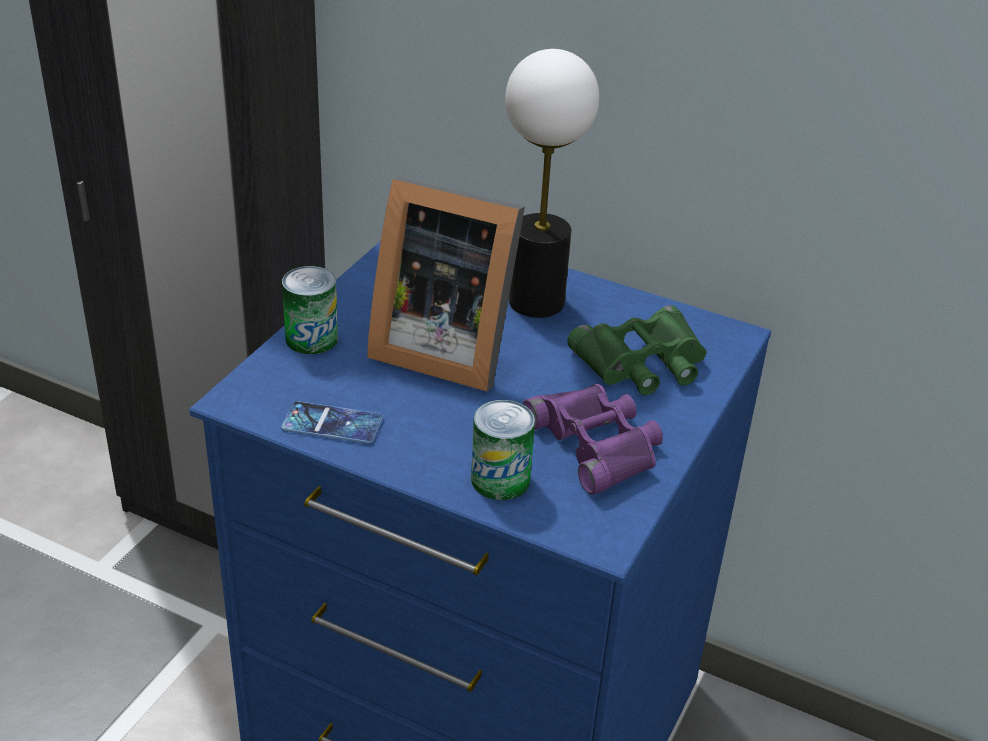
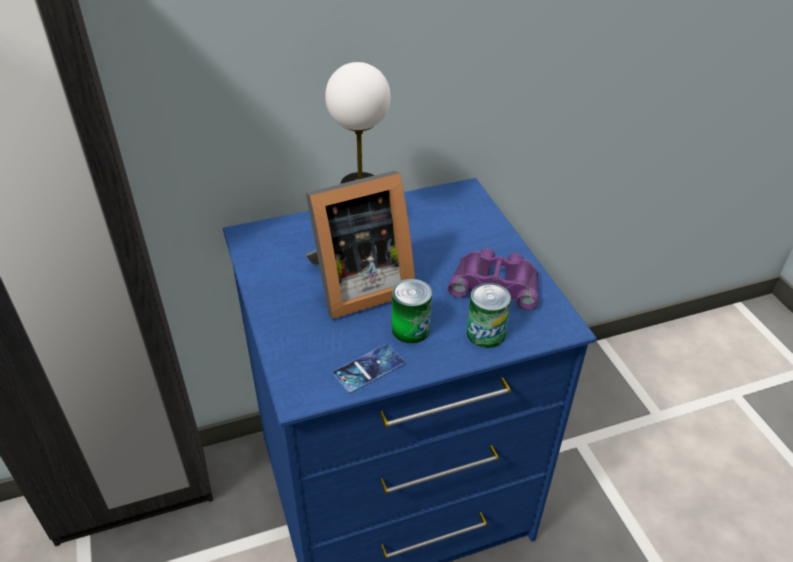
camera: 45 degrees left, 5 degrees up
can [282,266,338,354] -> can moved to [392,279,432,343]
green binoculars [567,305,706,395] -> none

